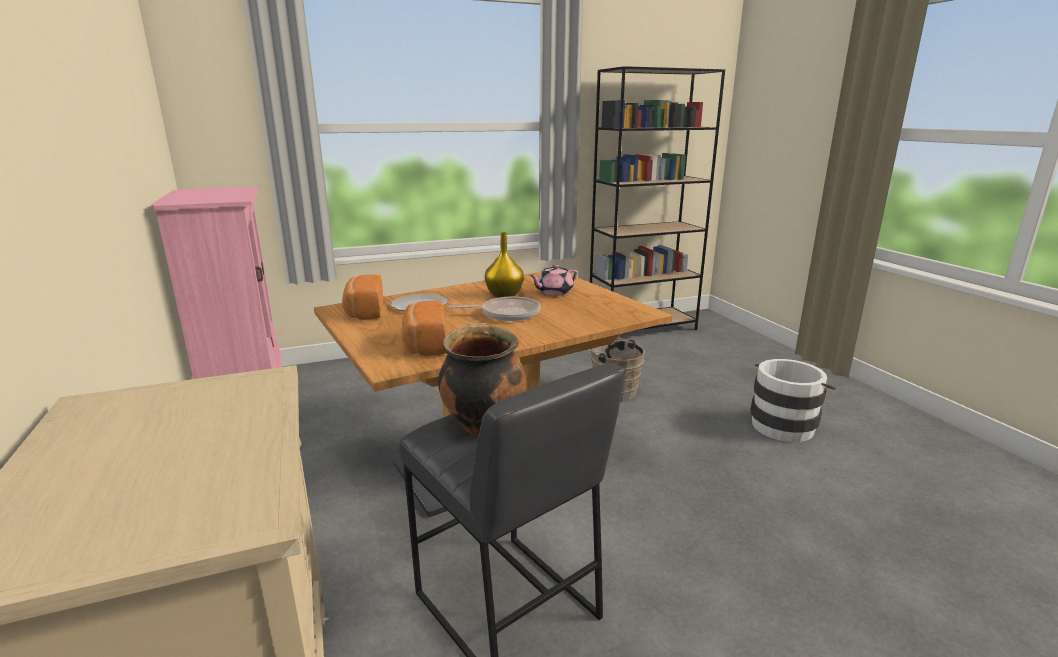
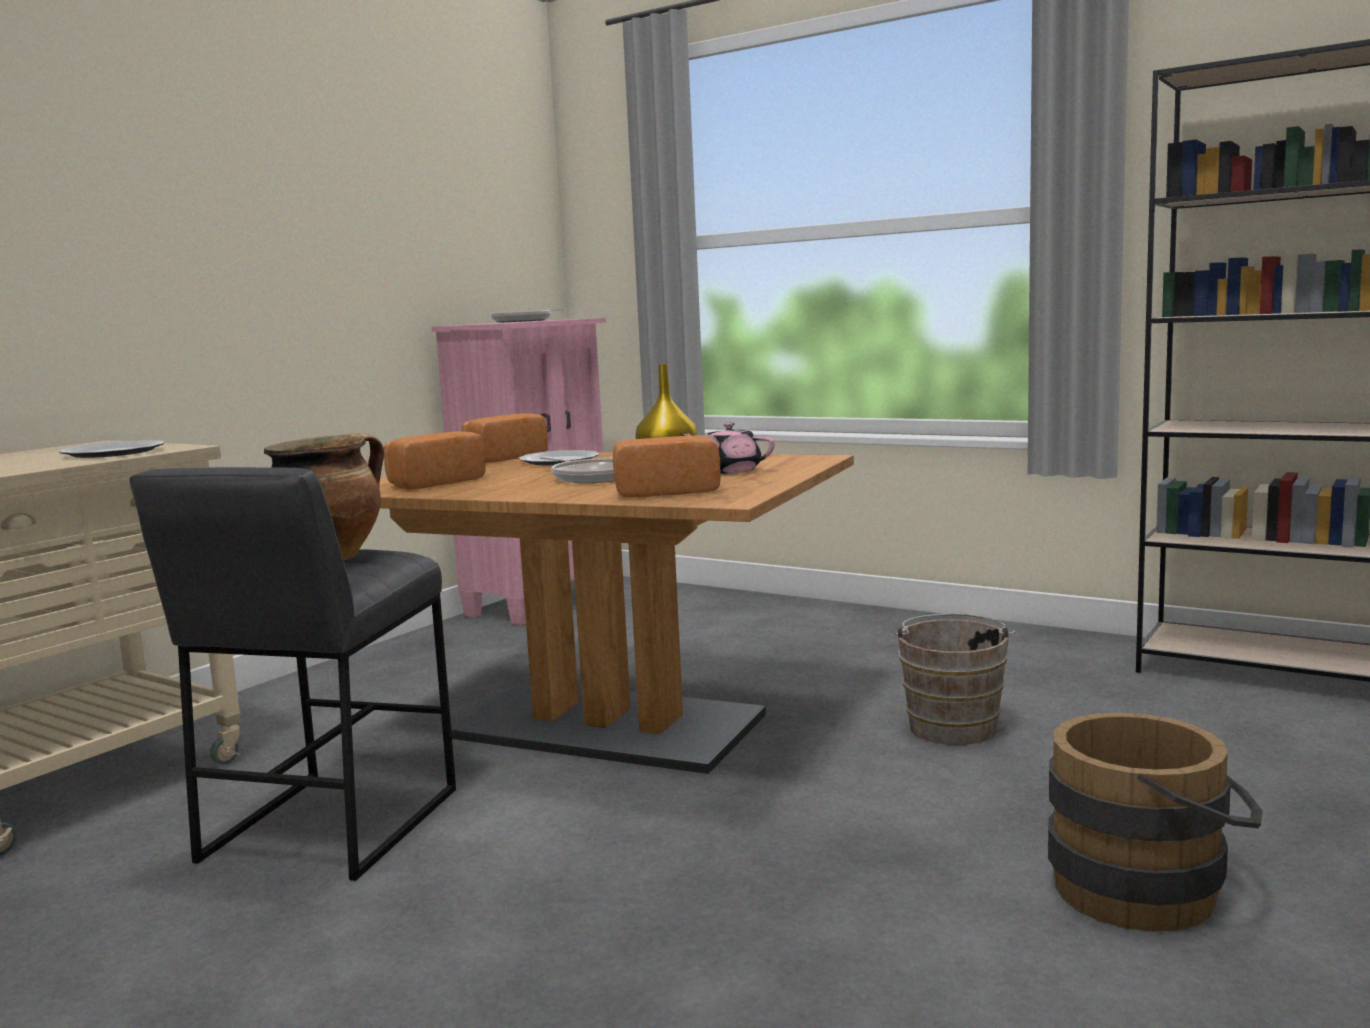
camera: 55 degrees right, 10 degrees down
white bucket [751,359,836,442] -> brown bucket [1048,712,1262,932]
none -> plate [59,440,164,458]
none -> frying pan [490,309,564,322]
none -> bread [613,435,720,498]

